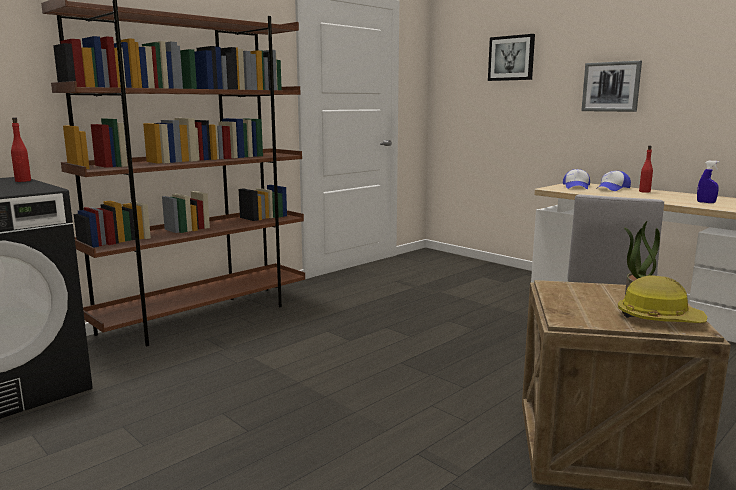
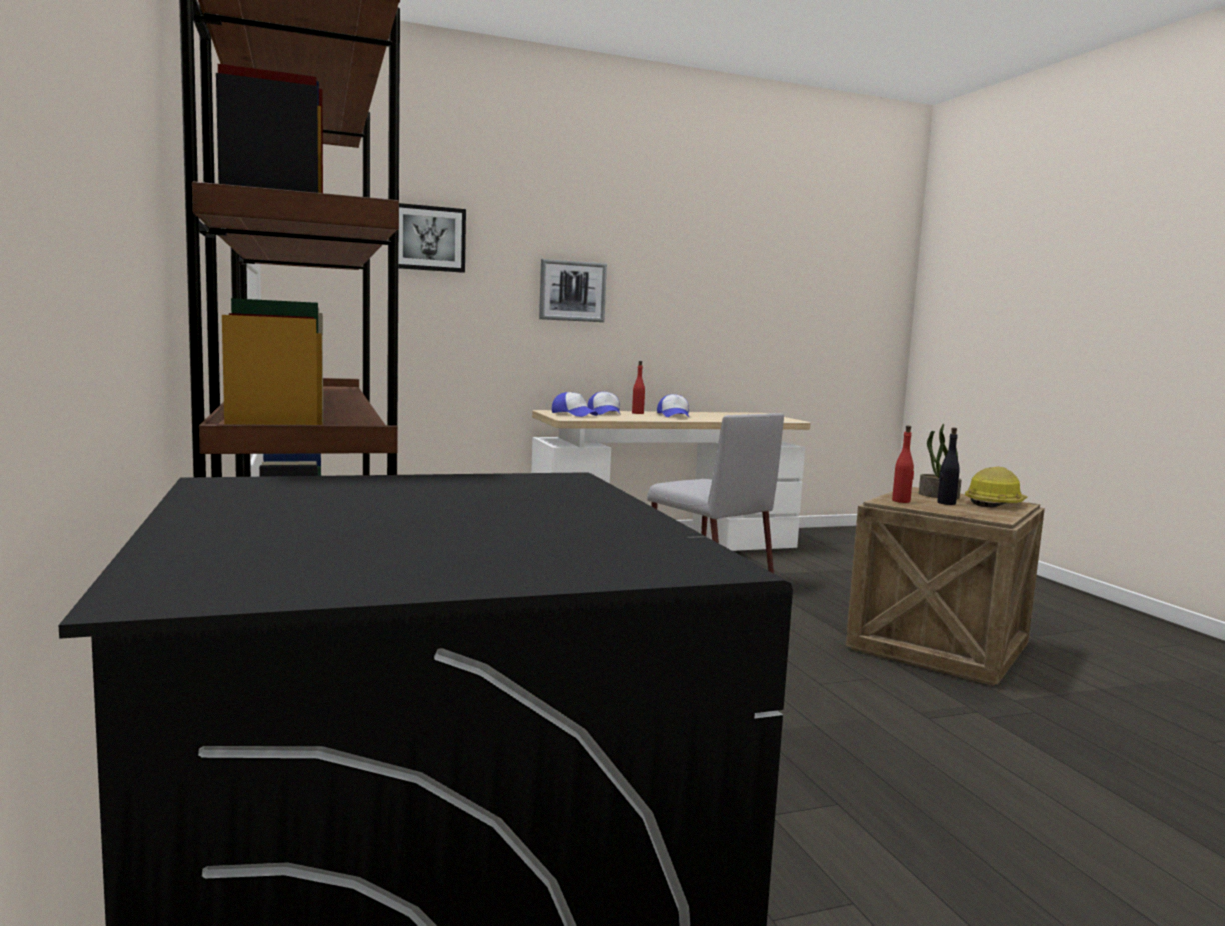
camera: 65 degrees left, 5 degrees down
red bottle [11,117,31,182] -> red bottle moved to [892,426,914,503]
blue spray bottle [697,161,720,203] -> none
none -> cap [657,394,689,417]
none -> black bottle [937,428,960,505]

